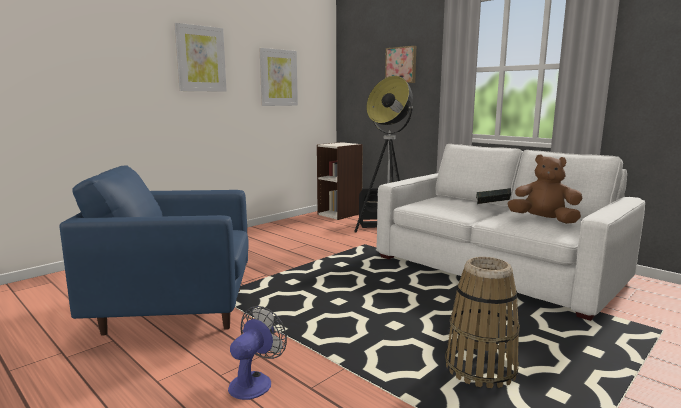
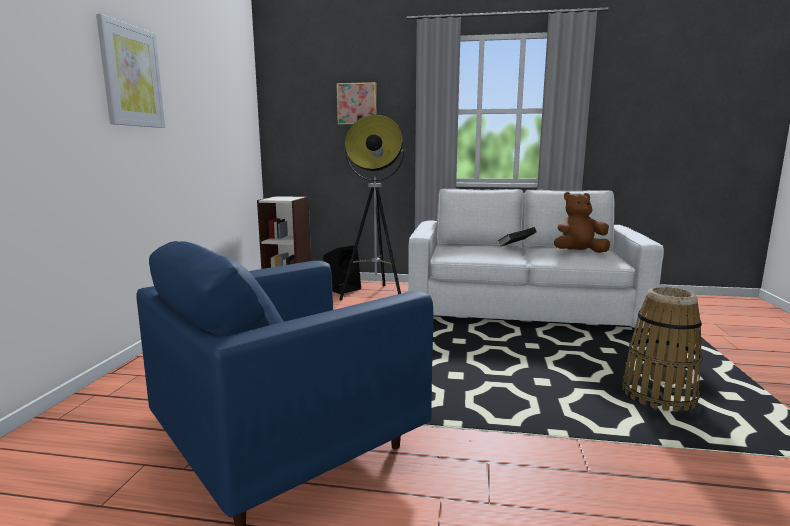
camera: 35 degrees left, 0 degrees up
fan [228,306,287,400] -> none
picture [259,48,298,106] -> none

